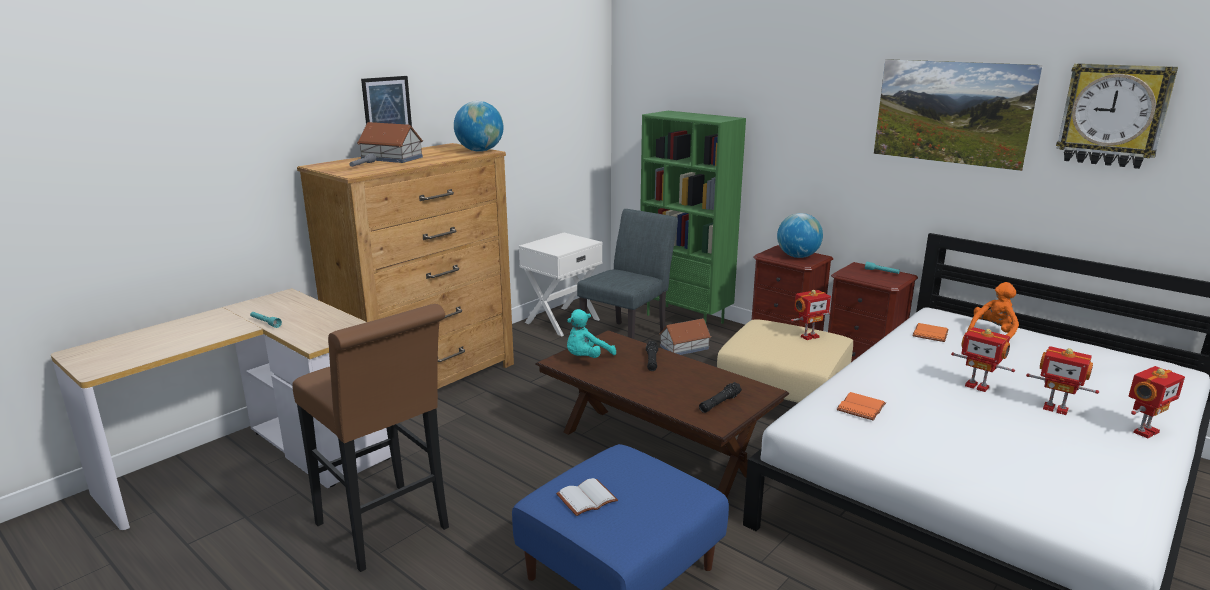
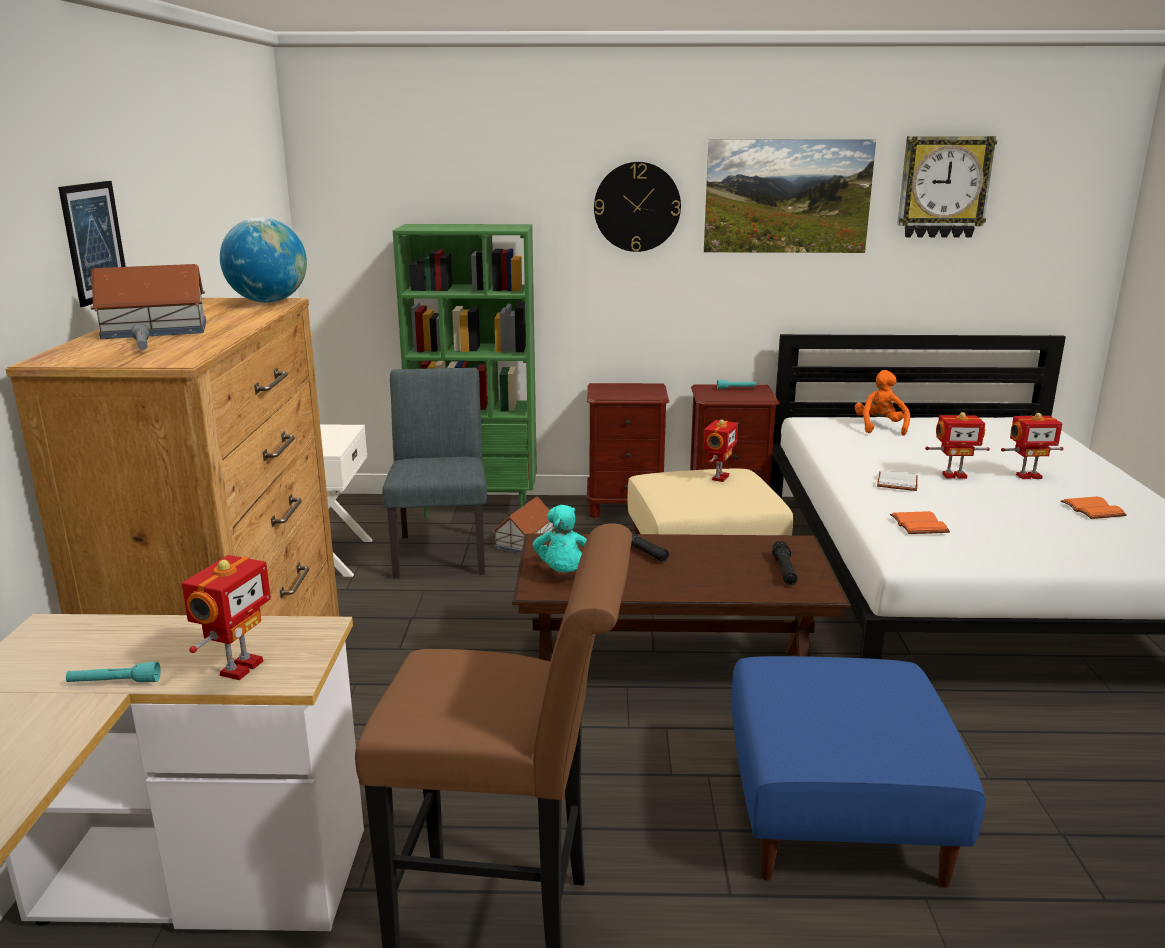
camera: 40 degrees left, 0 degrees up
white book [556,478,618,516] -> white book moved to [877,470,918,491]
globe [777,213,823,258] -> none
orange book [913,323,949,342] -> orange book moved to [1061,497,1127,519]
toy robot [1129,366,1185,438] -> toy robot moved to [182,555,271,680]
none -> wall clock [594,162,681,252]

